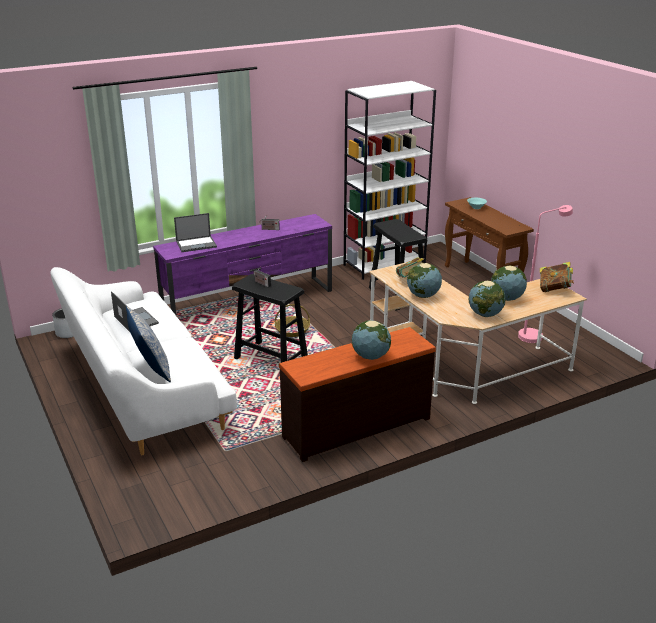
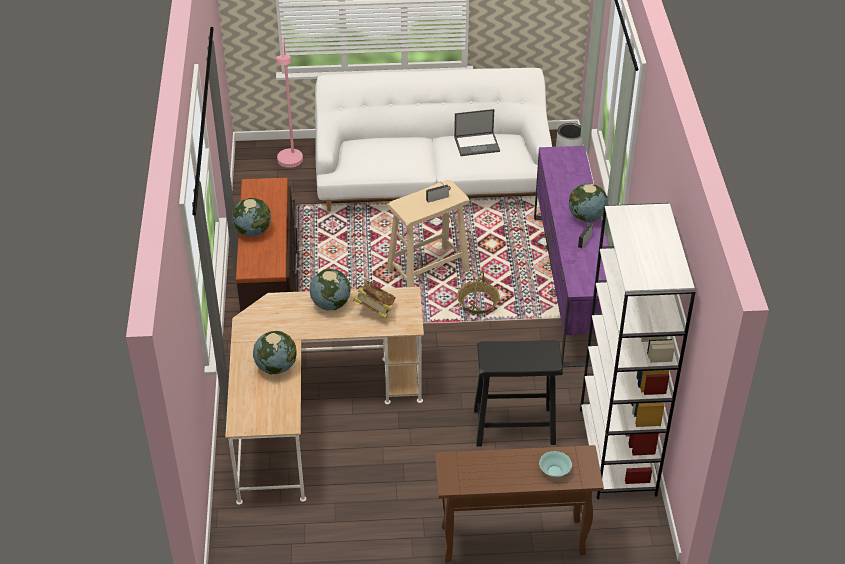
camera: 115 degrees right, 15 degrees up
pillow [126,306,171,382] -> none
laptop [174,213,217,252] -> none
black stool [232,274,308,363] -> beige stool [387,180,470,287]
globe [469,281,506,317] -> globe moved to [569,184,608,222]
pink floor lamp [518,205,573,343] -> pink floor lamp moved to [276,37,303,168]
book [540,262,574,292] -> none

